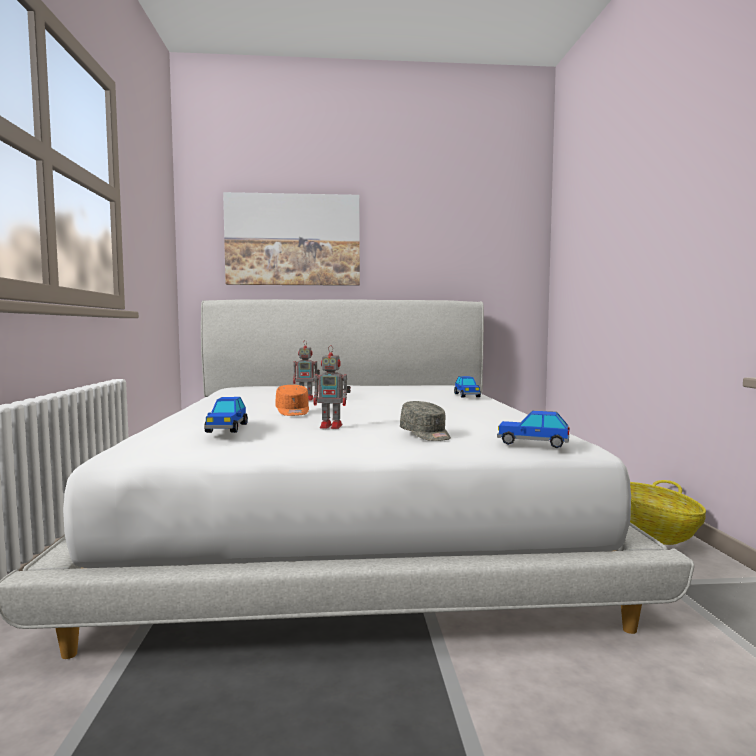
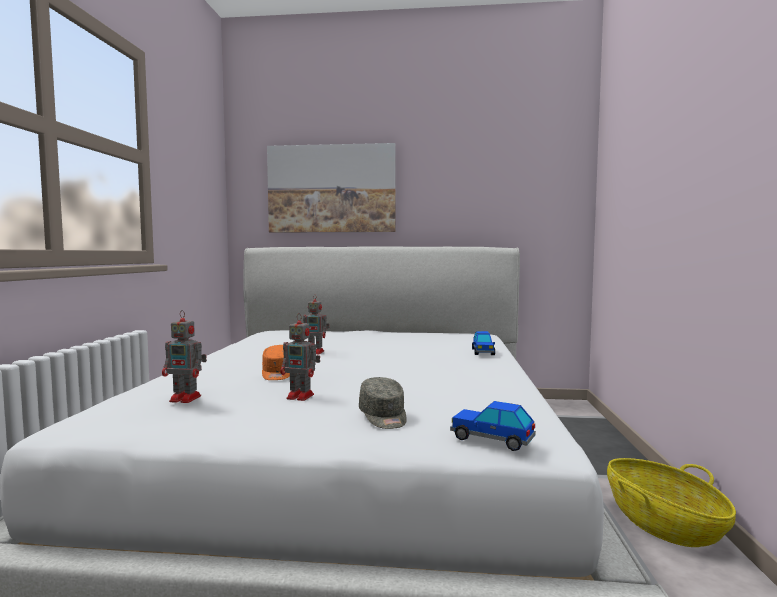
camera: 10 degrees right, 0 degrees up
toy car [204,397,248,433] -> toy robot [162,310,207,403]

